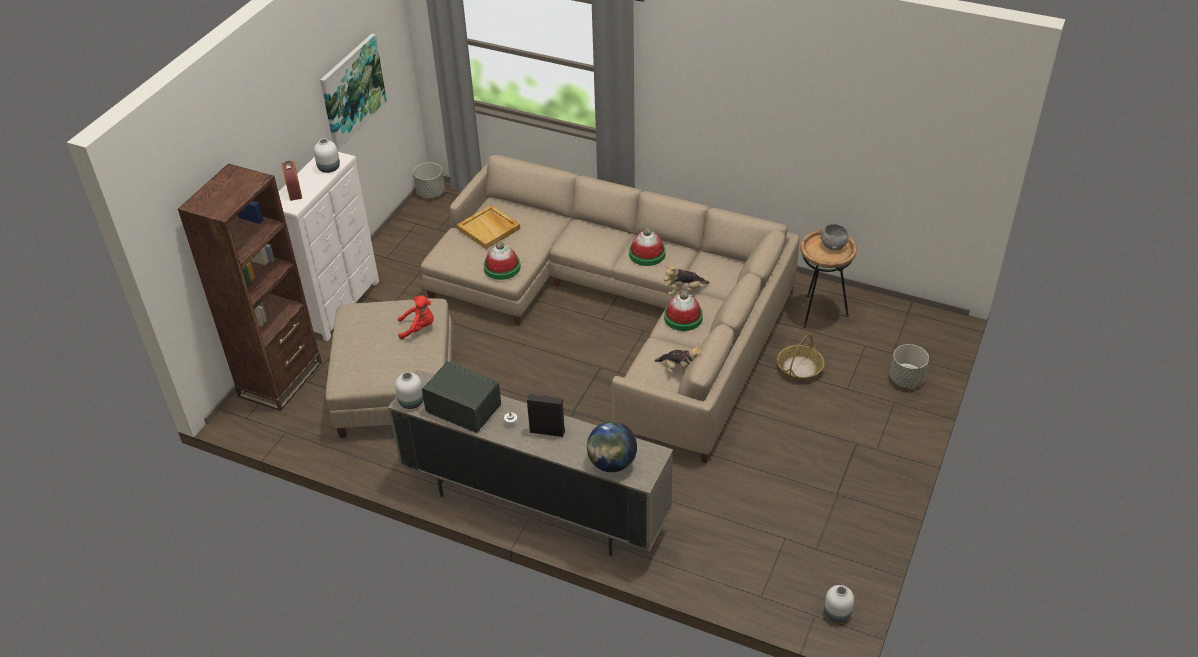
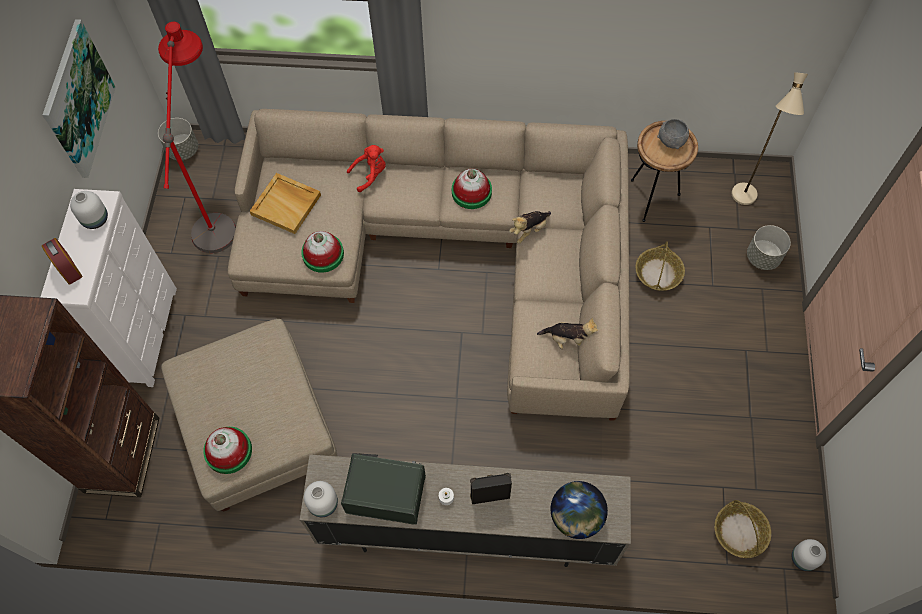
camera: 20 degrees left, 20 degrees up
red plush toy [398,295,434,339] -> red plush toy moved to [347,145,386,192]
hat [664,291,703,331] -> hat moved to [203,427,252,474]
none -> red floor lamp [158,22,236,253]
none -> basket [715,500,771,558]
none -> beige floor lamp [732,73,808,205]

